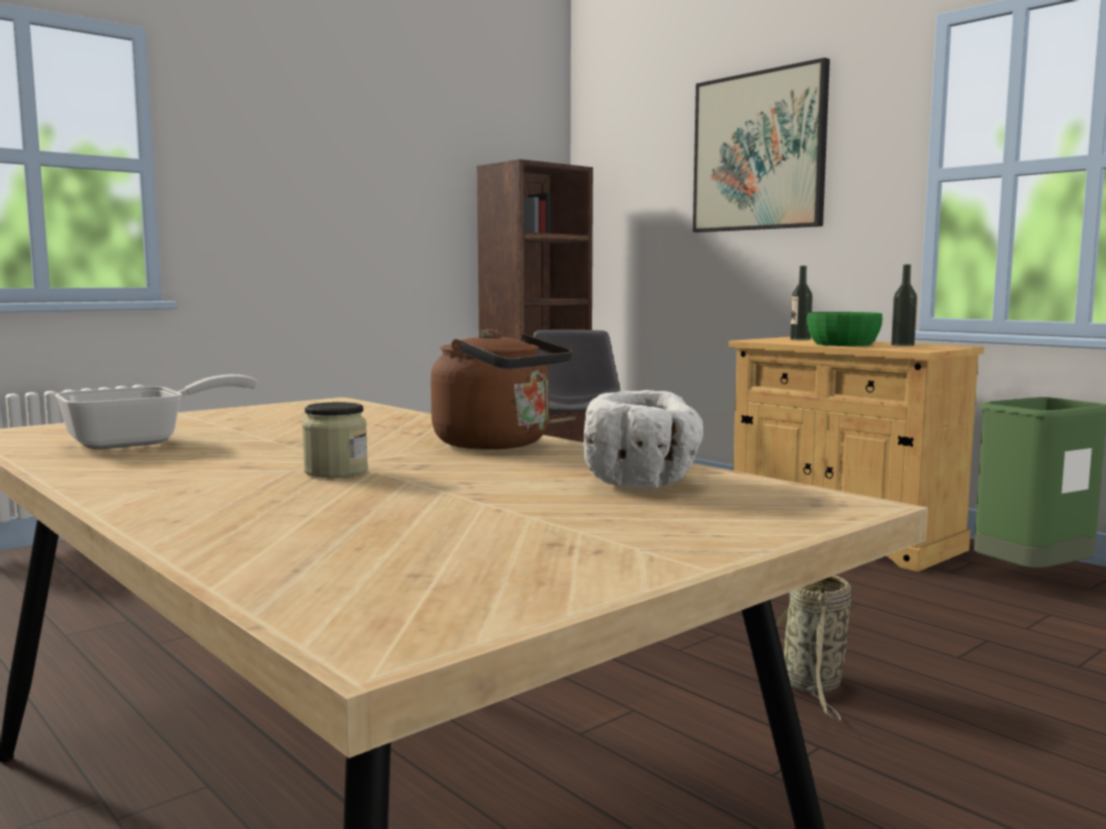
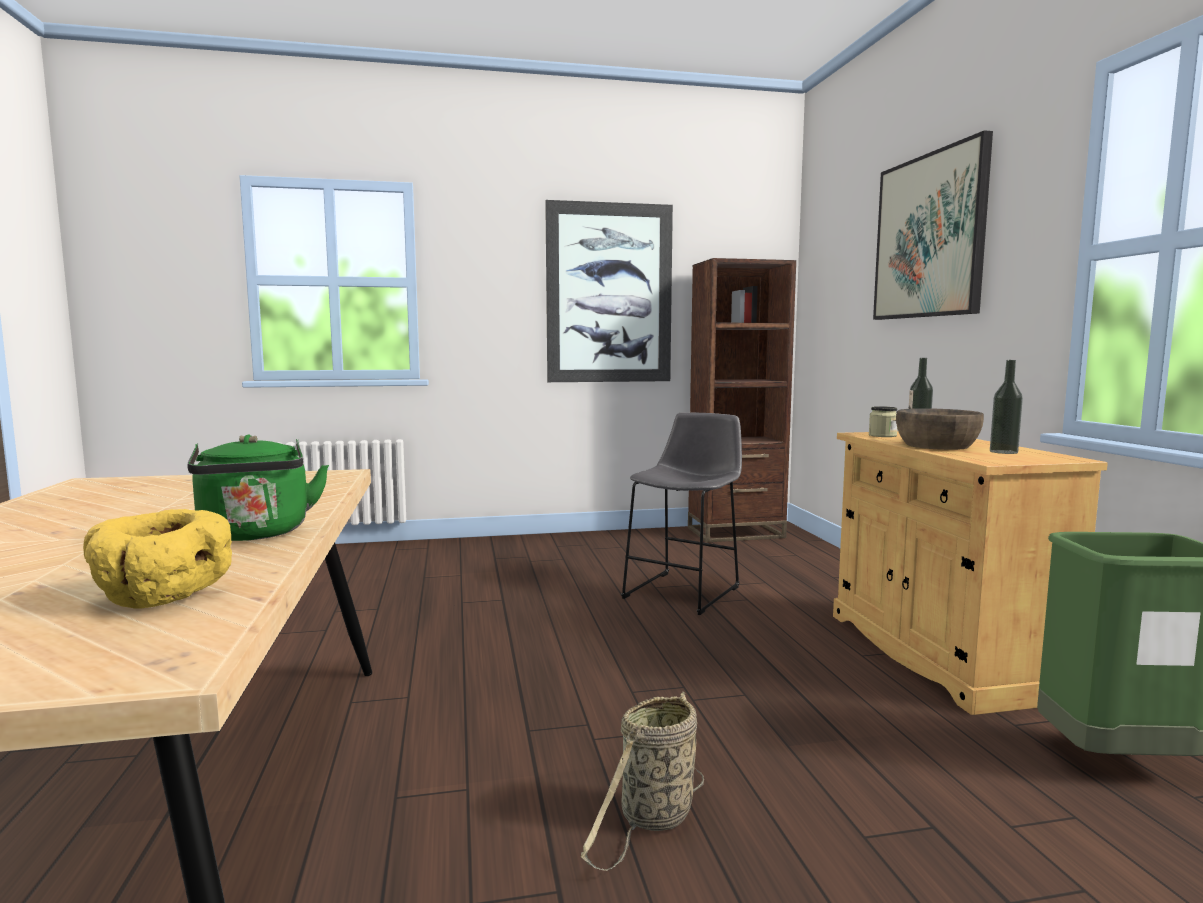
camera: 30 degrees right, 0 degrees up
frying pan [55,374,258,450] -> none
jar [302,402,368,478] -> jar moved to [869,406,897,437]
brown kettle [431,329,572,450] -> green kettle [187,435,329,541]
white bowl [583,390,703,488] -> yellow bowl [83,509,232,608]
green bowl [807,312,882,346] -> brown bowl [896,408,984,450]
none -> picture [545,200,673,382]

